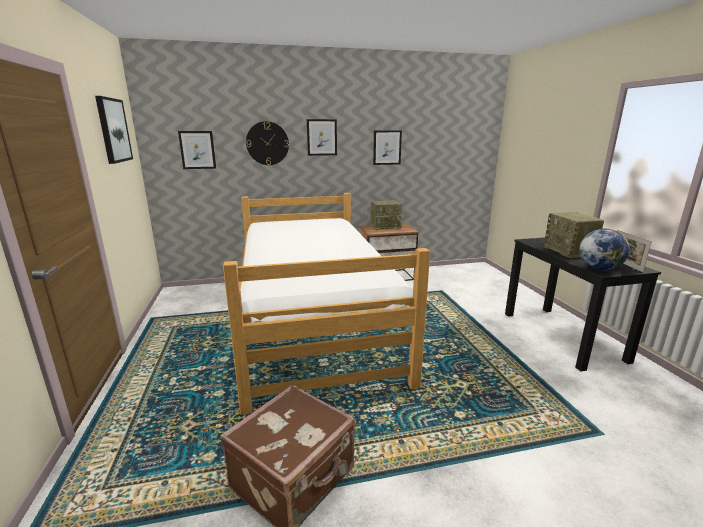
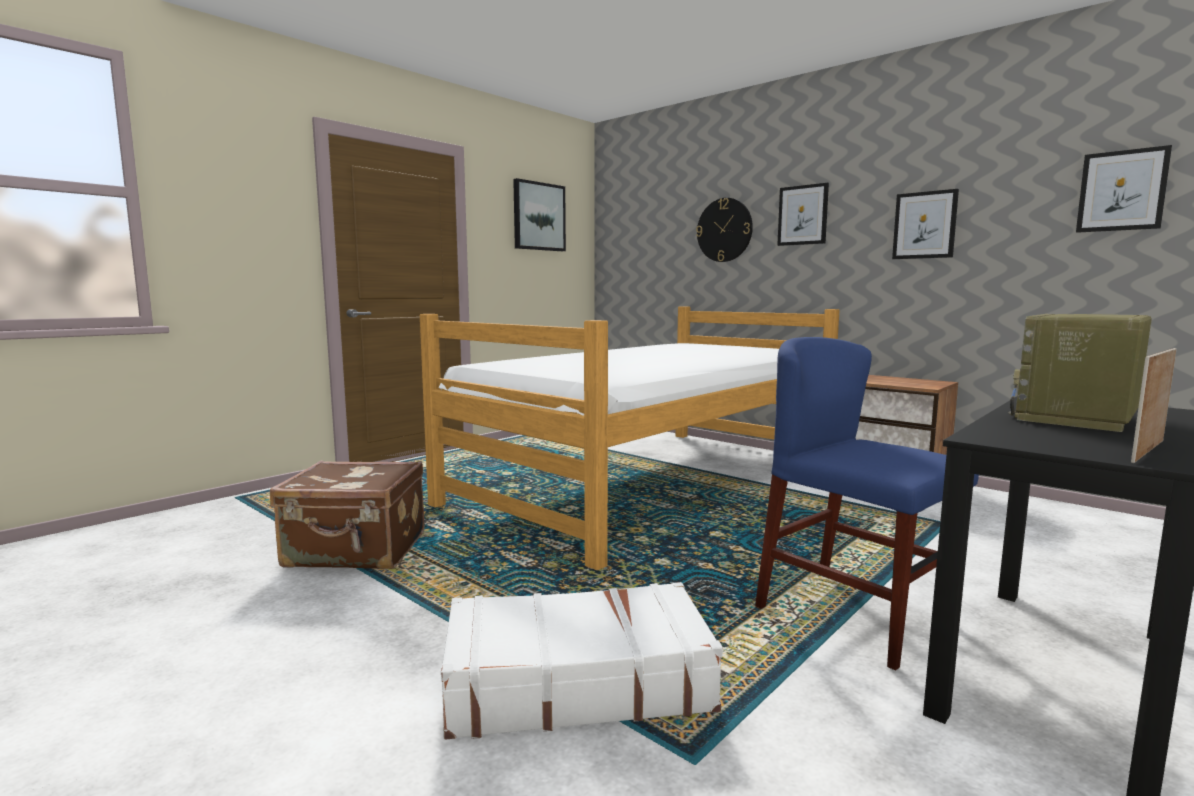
camera: 55 degrees right, 10 degrees down
picture [178,131,216,169] -> picture moved to [1076,145,1172,233]
radio [371,200,403,230] -> none
globe [579,229,630,271] -> none
none -> white suitcase [441,582,723,740]
none -> blue chair [755,337,979,670]

